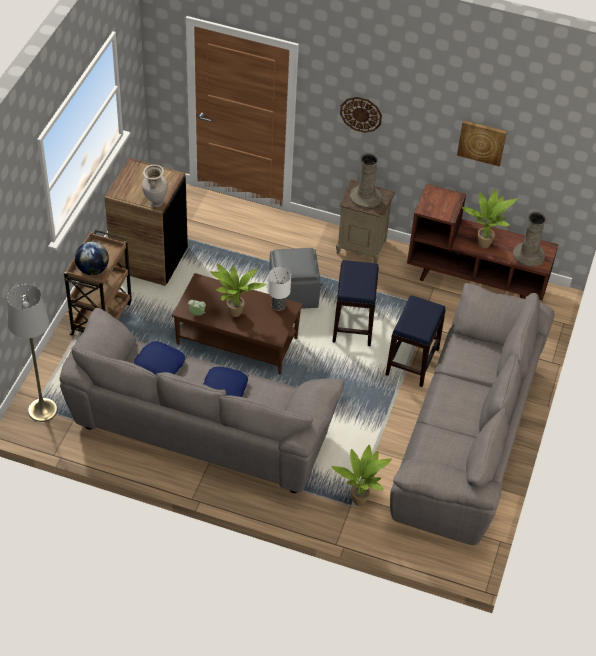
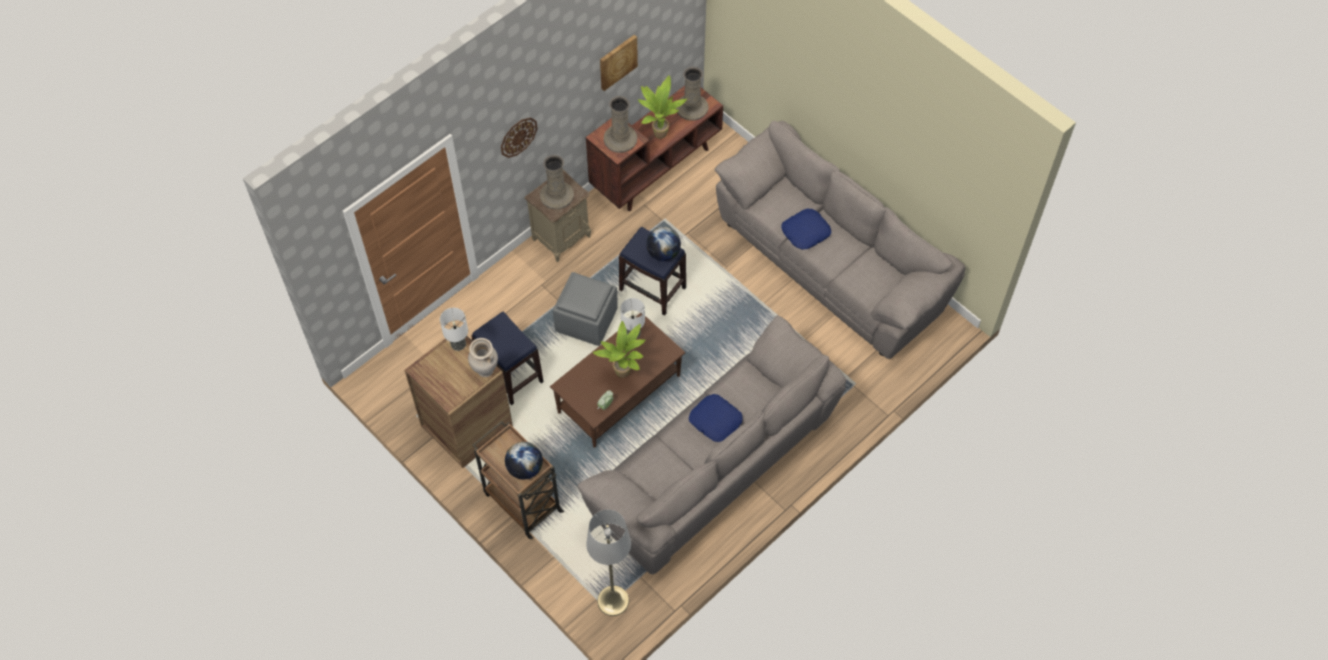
camera: 60 degrees left, 10 degrees up
blue pillow [134,341,185,375] -> blue pillow moved to [781,209,832,250]
potted plant [331,445,392,506] -> none
stool [385,295,446,387] -> stool moved to [471,312,544,405]
none -> table lamp [440,308,468,351]
none -> beige vase [604,96,637,153]
none -> globe [646,227,681,261]

